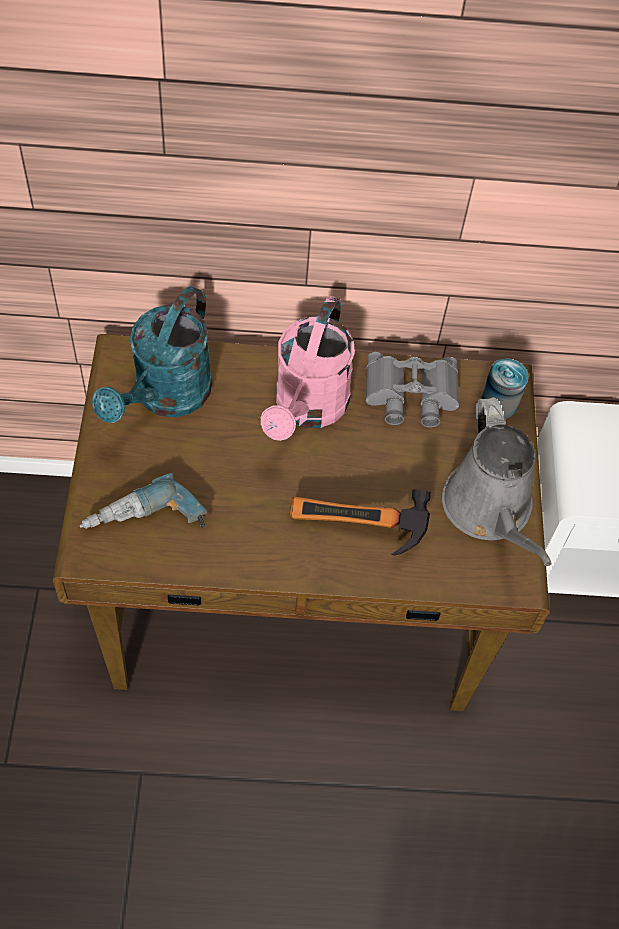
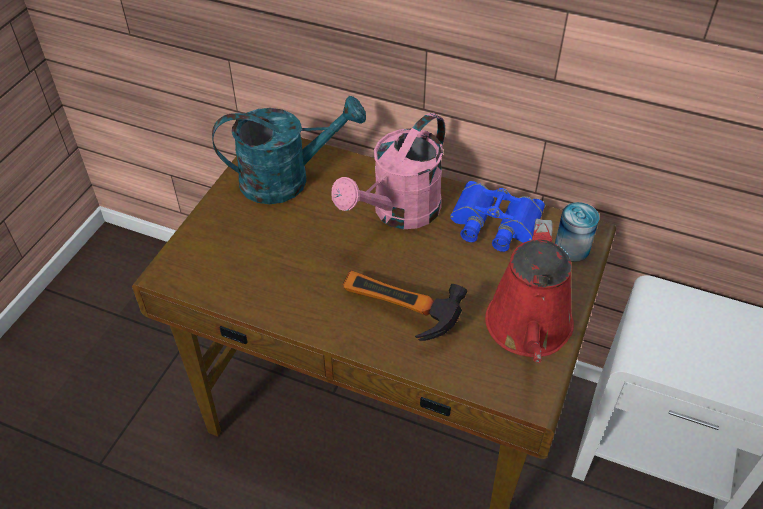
camera: 25 degrees right, 10 degrees down
power drill [79,473,207,529] -> none
turquoise watering can [92,286,212,423] -> turquoise watering can turned 150 degrees counterclockwise [212,96,366,204]
grey binoculars [366,352,459,428] -> blue binoculars [450,181,545,252]
grey watering can [442,397,552,566] -> red watering can [485,219,574,363]

